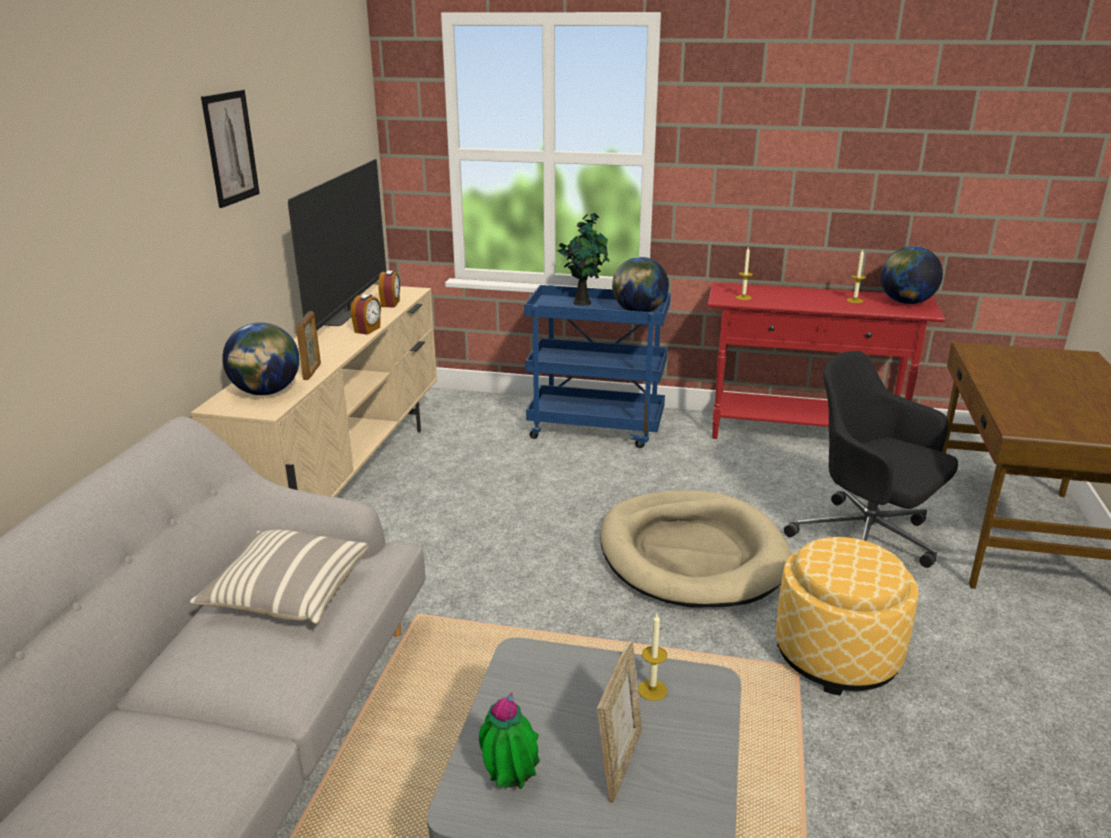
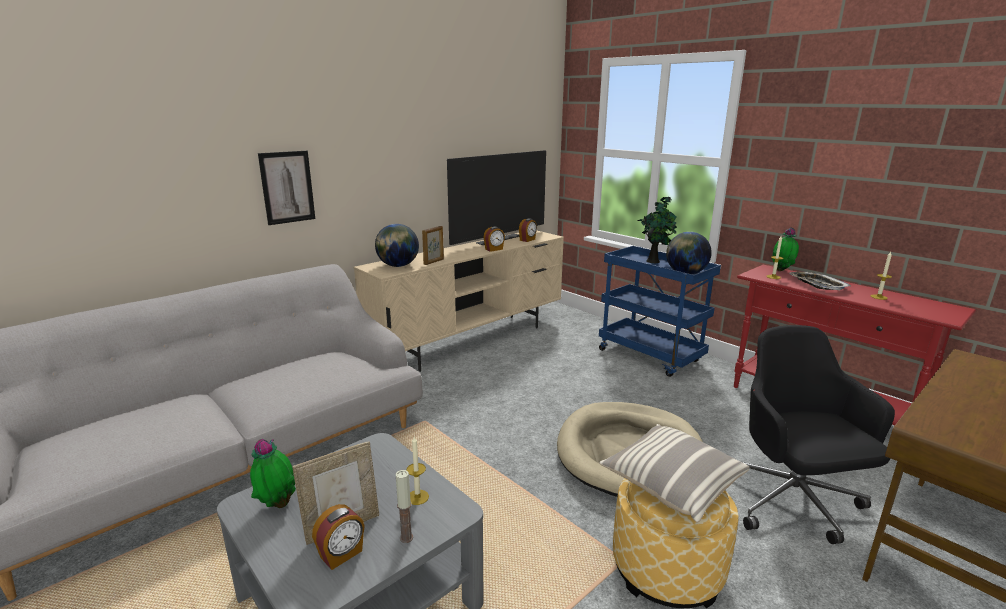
camera: 35 degrees right, 5 degrees down
pillow [190,530,369,624] -> pillow moved to [599,424,750,523]
picture [201,90,260,208] -> picture moved to [258,151,315,225]
globe [881,246,943,304] -> none
none -> alarm clock [312,504,365,570]
none -> candle [396,470,413,543]
none -> potted plant [772,227,799,271]
none -> tray [789,272,852,290]

